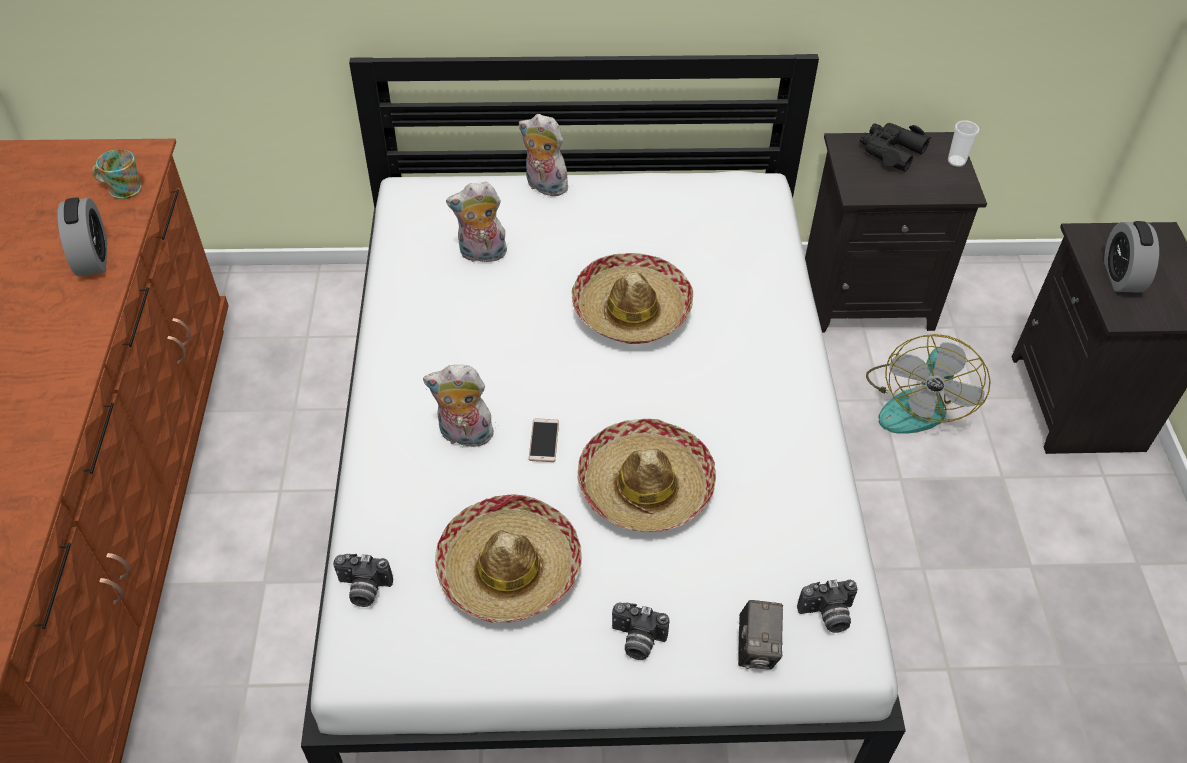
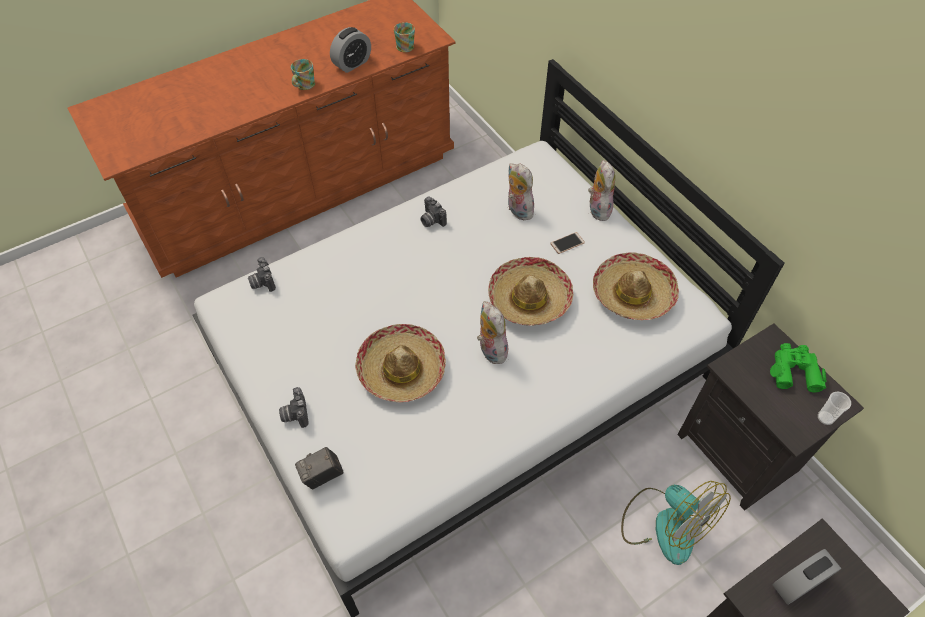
camera: 60 degrees right, 5 degrees up
plush toy [423,365,497,448] -> plush toy moved to [477,301,508,364]
hat [435,494,582,623] -> hat moved to [593,252,679,320]
phone [529,418,559,462] -> phone moved to [550,232,585,254]
camera [797,580,858,633] -> camera moved to [420,197,447,227]
black binoculars [860,123,931,172] -> green binoculars [770,343,826,392]
fan [866,334,991,434] -> fan turned 120 degrees counterclockwise [621,481,731,565]
none -> mug [291,59,315,90]

